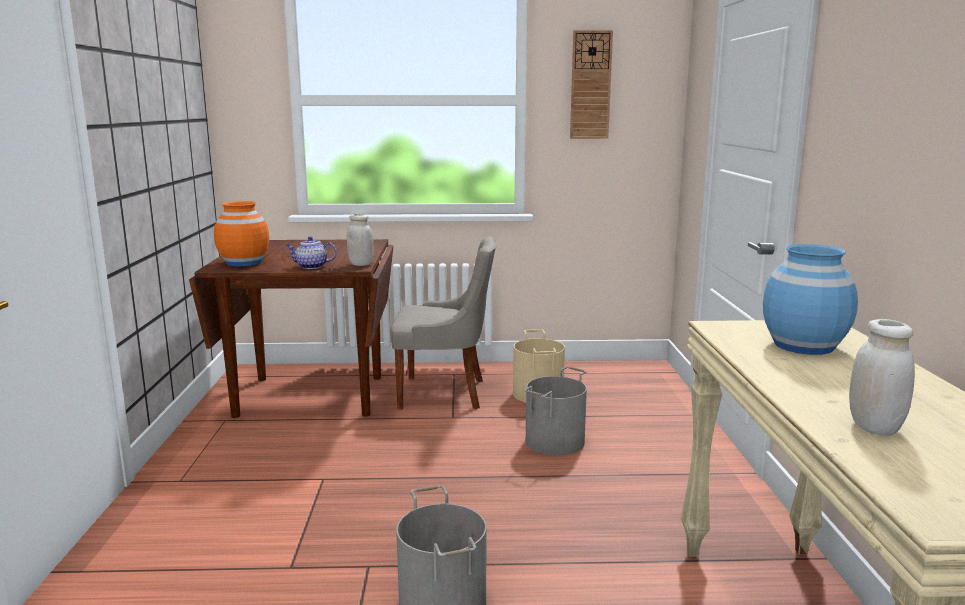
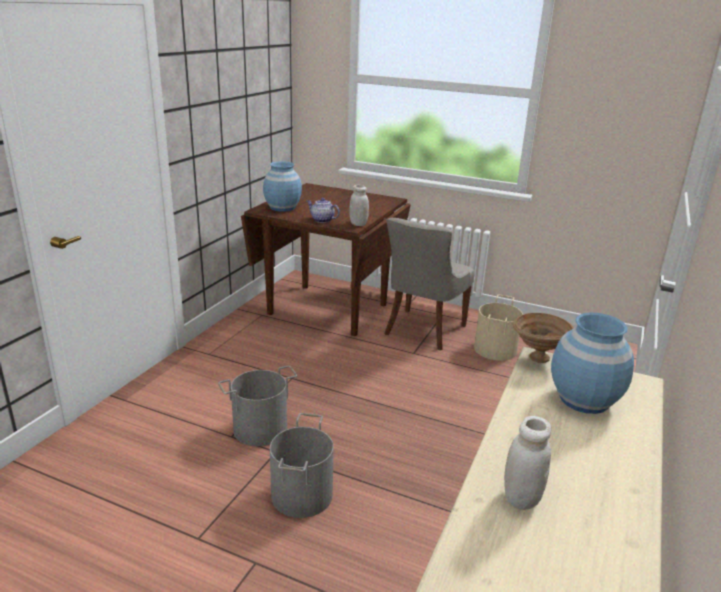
camera: 25 degrees right, 10 degrees up
orange vase [214,201,269,266] -> blue vase [263,161,302,212]
grey chair [391,237,497,409] -> grey chair turned 90 degrees clockwise [384,218,475,350]
grey bucket [524,366,587,455] -> grey bucket moved to [218,366,297,446]
wall clock [570,30,613,139] -> none
none -> brown bowl [513,313,574,363]

